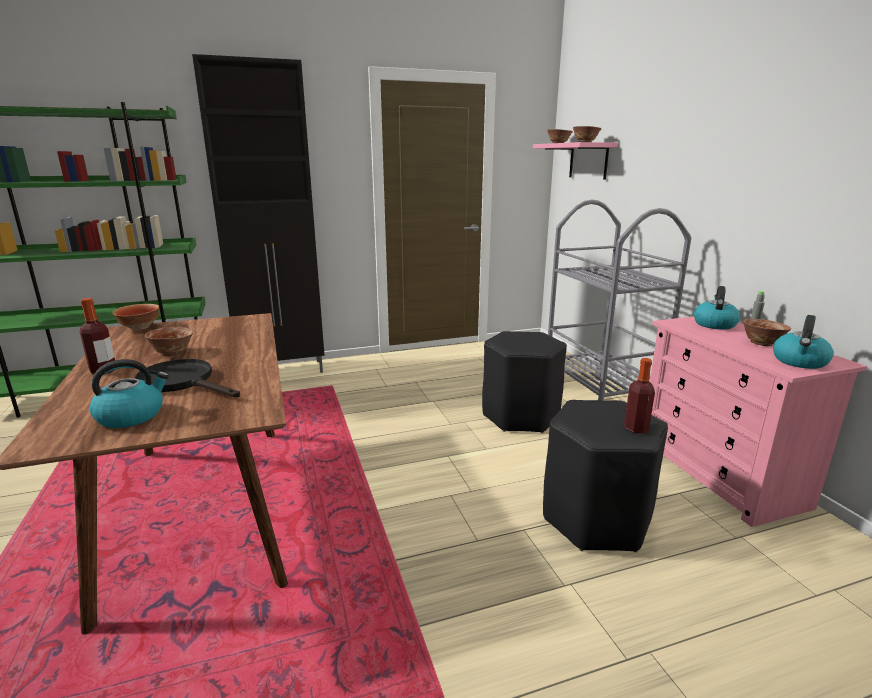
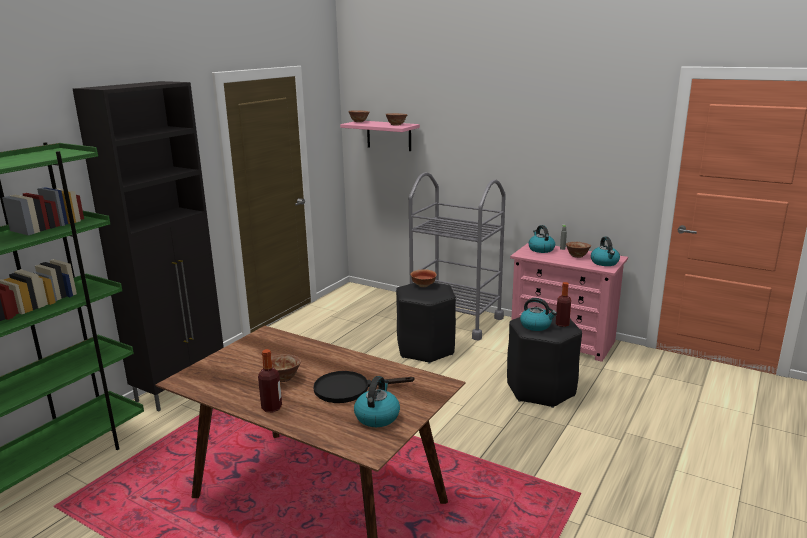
camera: 40 degrees left, 0 degrees up
bowl [113,304,159,330] -> bowl moved to [410,269,437,287]
none -> kettle [520,298,557,331]

